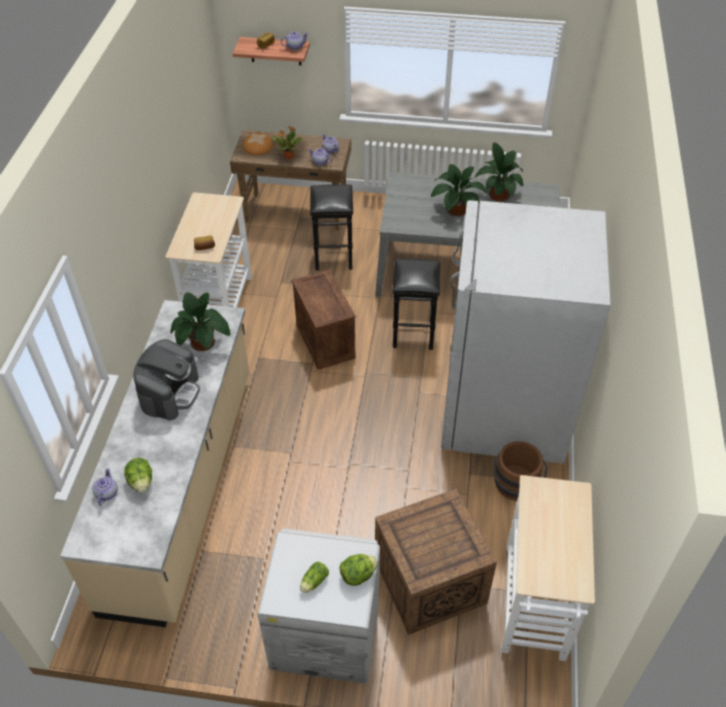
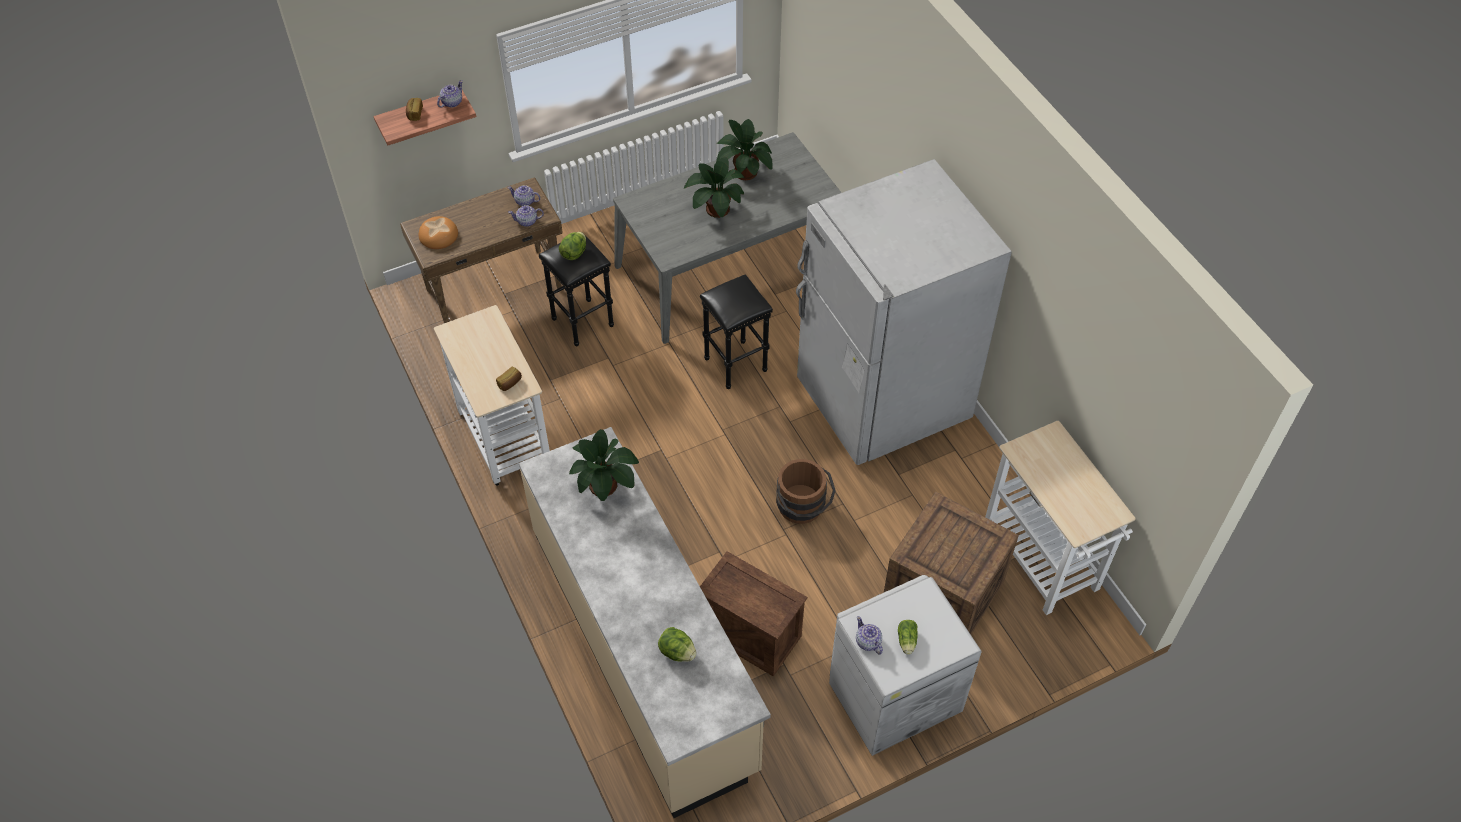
camera: 35 degrees left, 5 degrees up
teapot [92,467,118,506] -> teapot moved to [856,616,883,655]
coffee machine [134,339,200,420] -> none
potted plant [272,126,303,159] -> none
crate [292,269,356,370] -> crate moved to [700,551,807,676]
lettuce [339,554,378,586] -> lettuce moved to [559,232,586,260]
brown bucket [493,441,548,501] -> brown bucket moved to [776,459,836,524]

